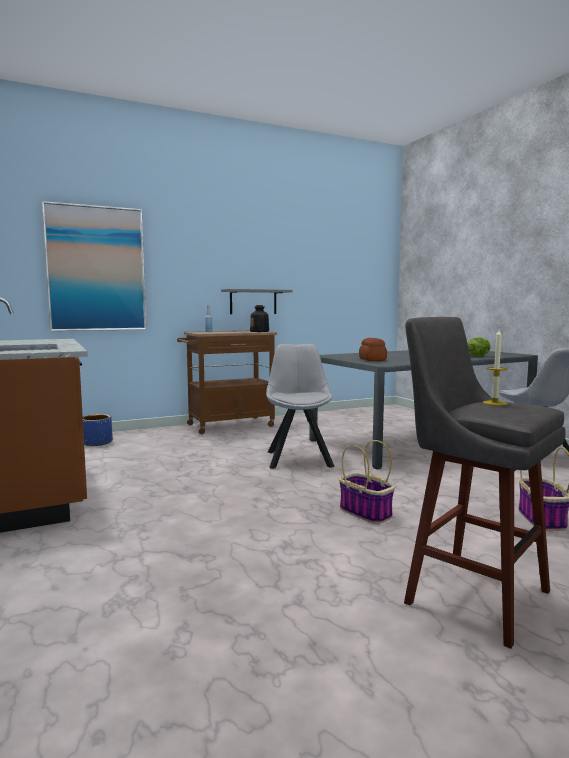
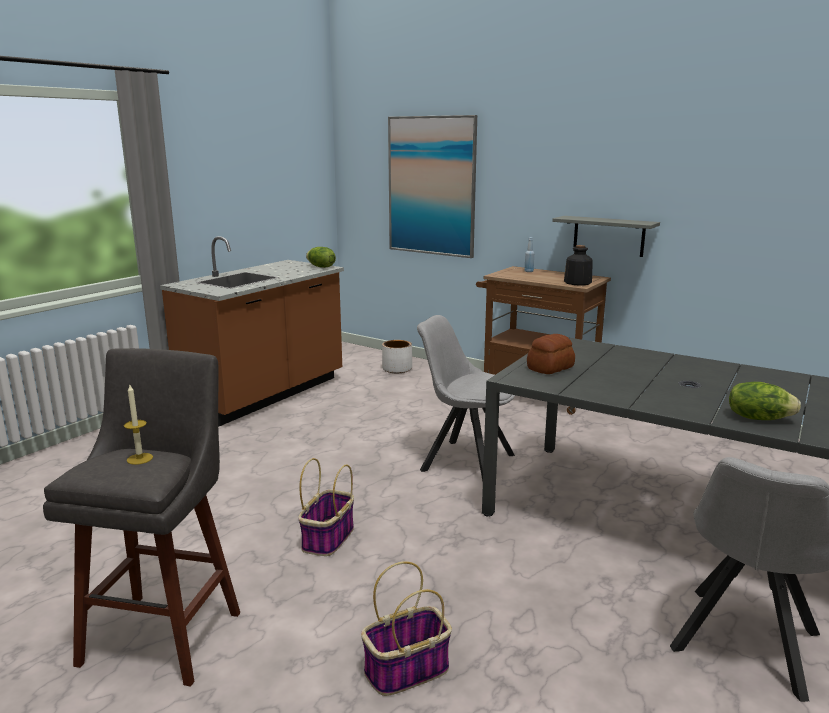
camera: 60 degrees right, 10 degrees up
blue planter [83,414,113,446] -> white planter [382,340,412,373]
grey chair [266,344,335,469] -> grey chair turned 120 degrees counterclockwise [417,315,515,481]
none -> lettuce [306,247,336,268]

